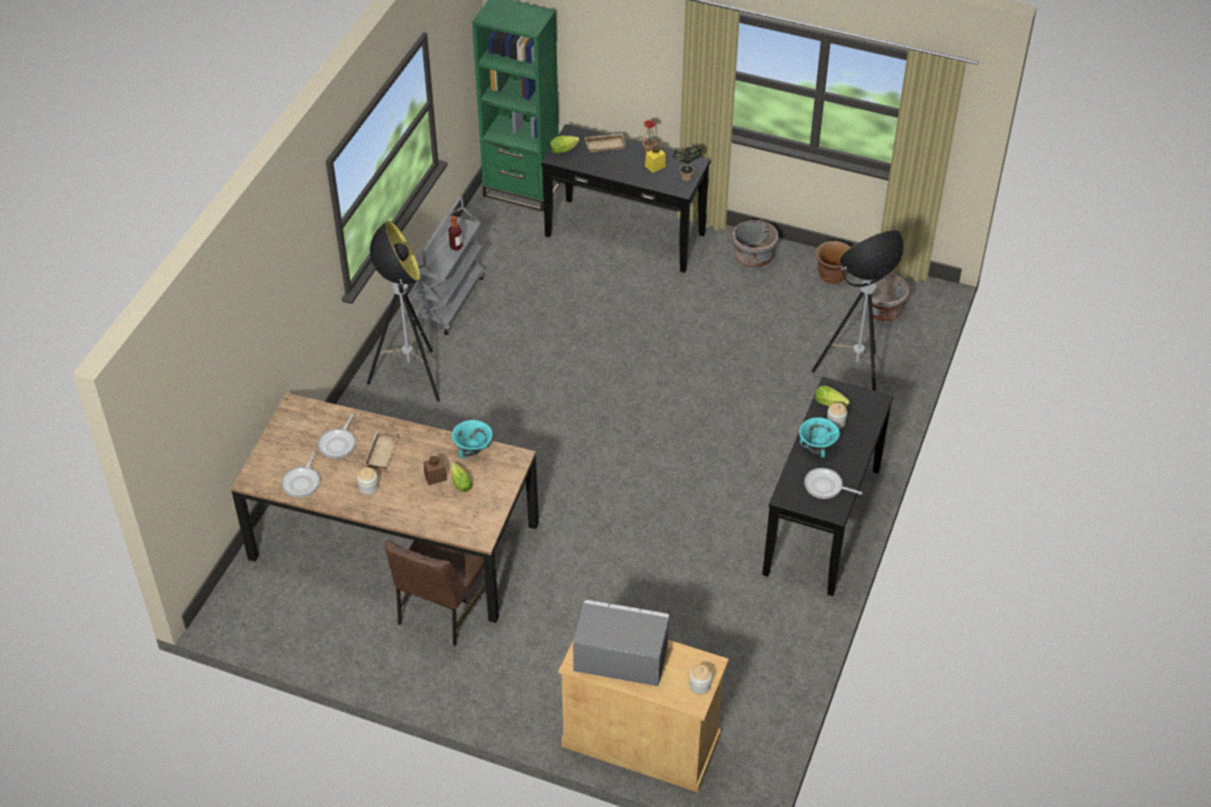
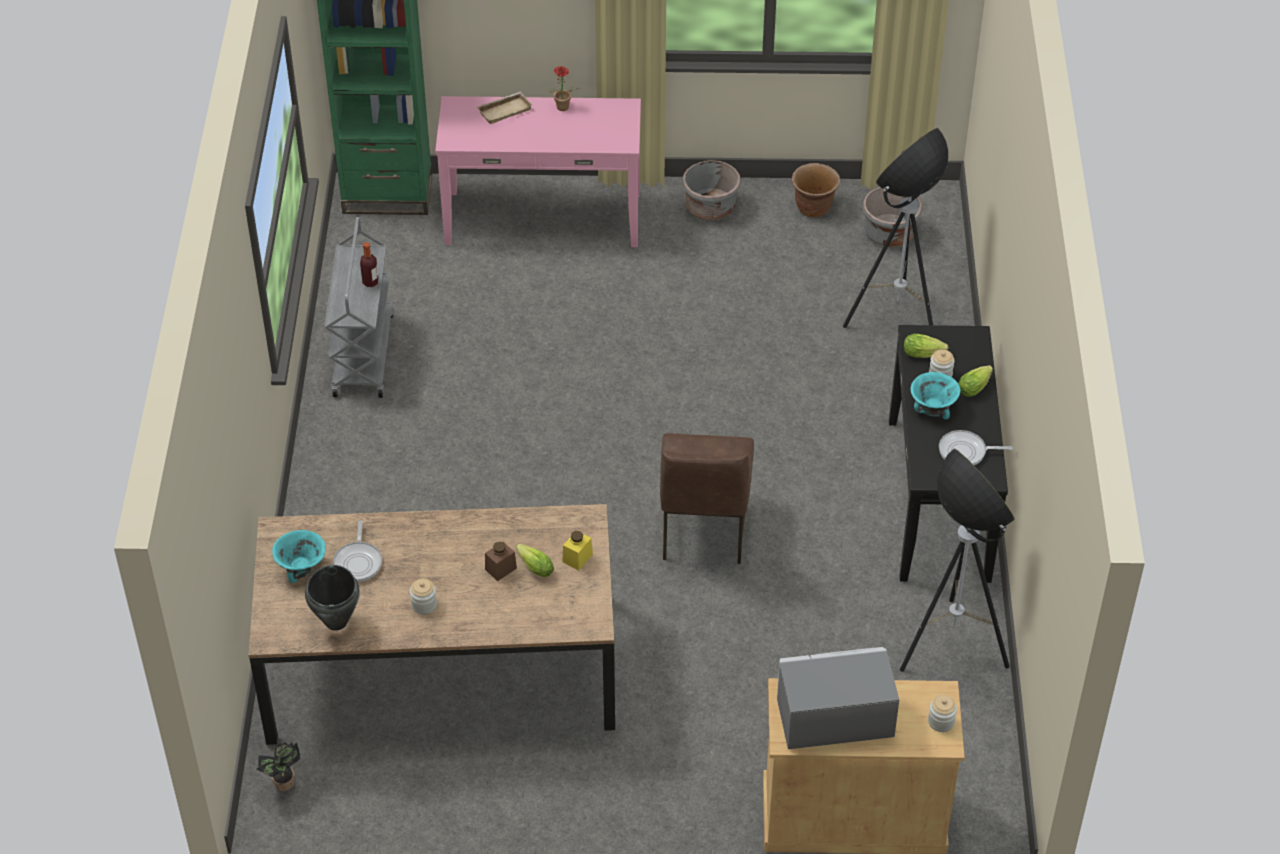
camera: 20 degrees left, 0 degrees up
frying pan [281,451,320,498] -> black cooking pot [305,565,360,631]
beige tray [364,431,399,469] -> none
floor lamp [367,221,440,402] -> floor lamp moved to [900,448,1015,672]
brown chair [385,540,486,646] -> brown chair moved to [660,433,754,564]
turquoise bowl [452,420,493,458] -> turquoise bowl moved to [272,530,326,583]
black console table [541,124,711,273] -> pink console table [435,96,641,247]
lettuce [550,136,580,154] -> lettuce moved to [958,365,993,397]
yellow jar [645,146,666,173] -> yellow jar moved to [562,531,593,570]
potted plant [671,146,701,181] -> potted plant moved to [256,741,301,791]

